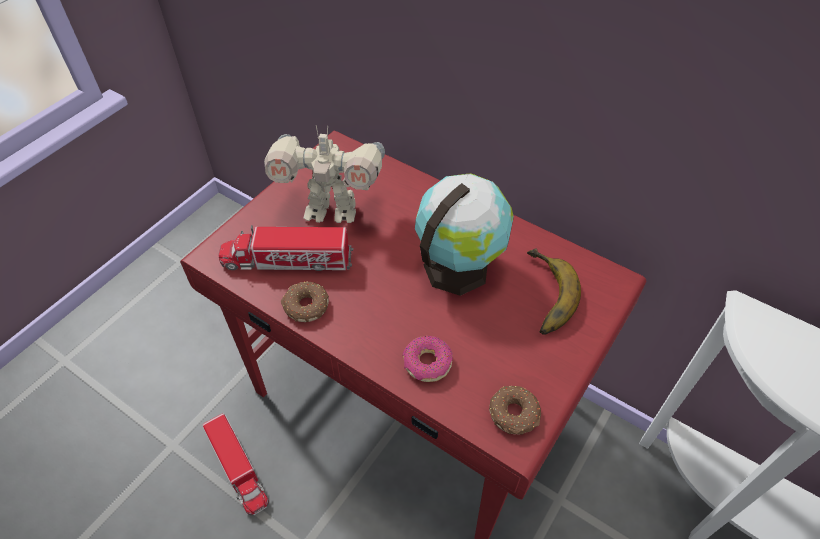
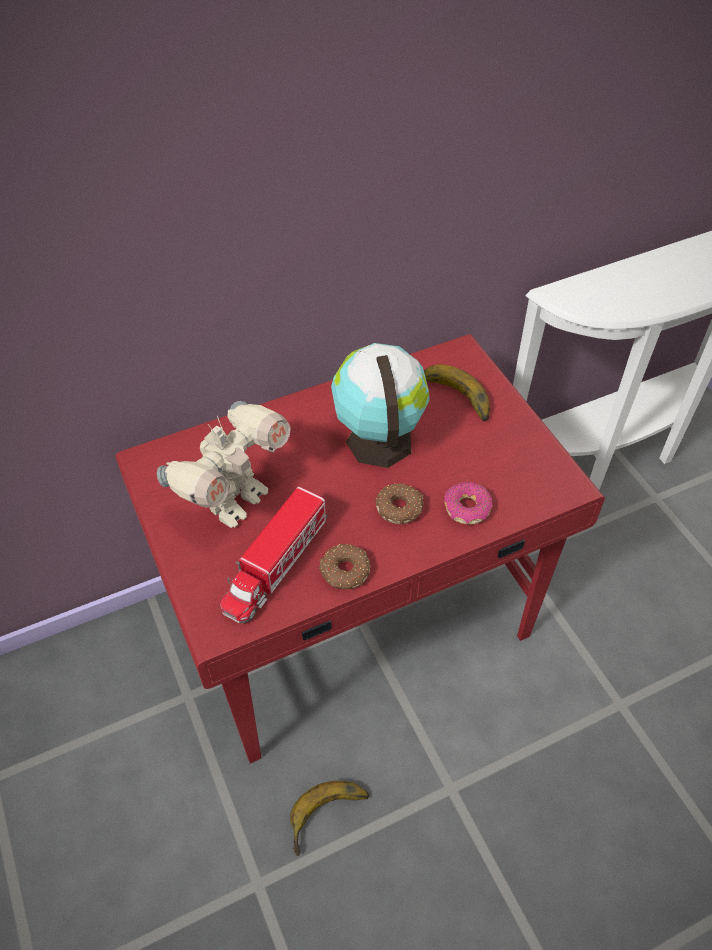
camera: 60 degrees left, 0 degrees up
toy truck [203,413,269,515] -> banana [290,781,369,856]
donut [489,386,541,435] -> donut moved to [375,483,424,524]

